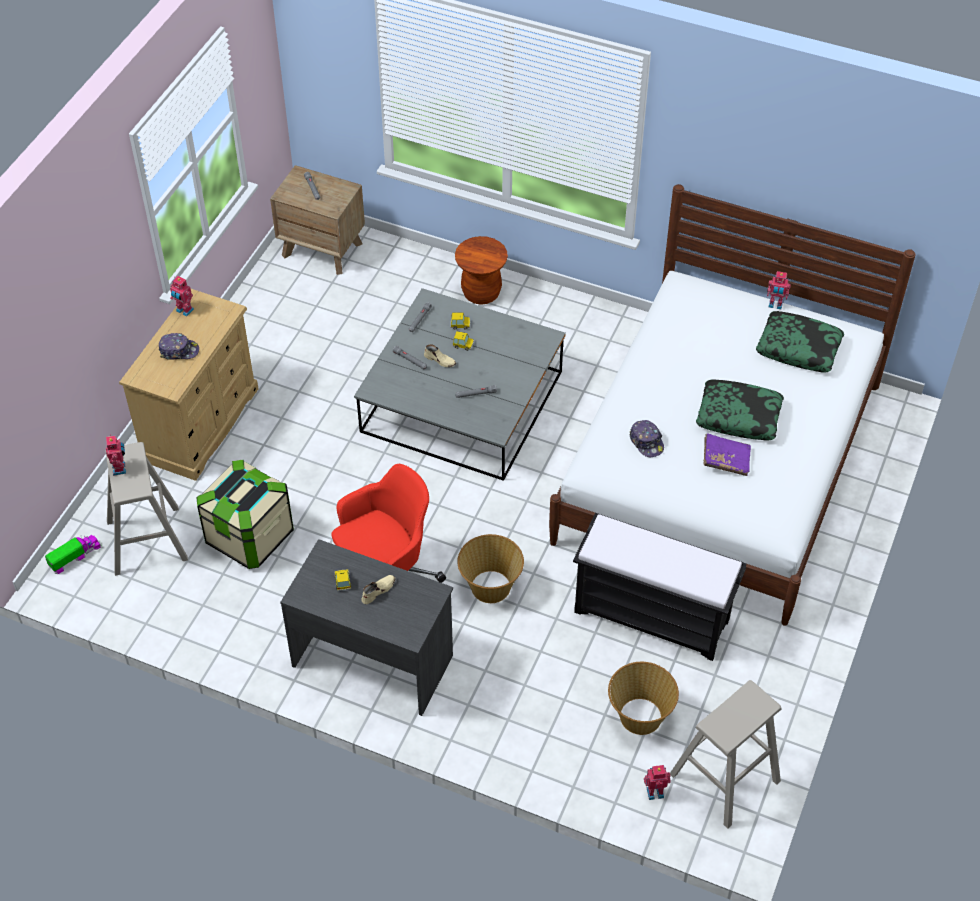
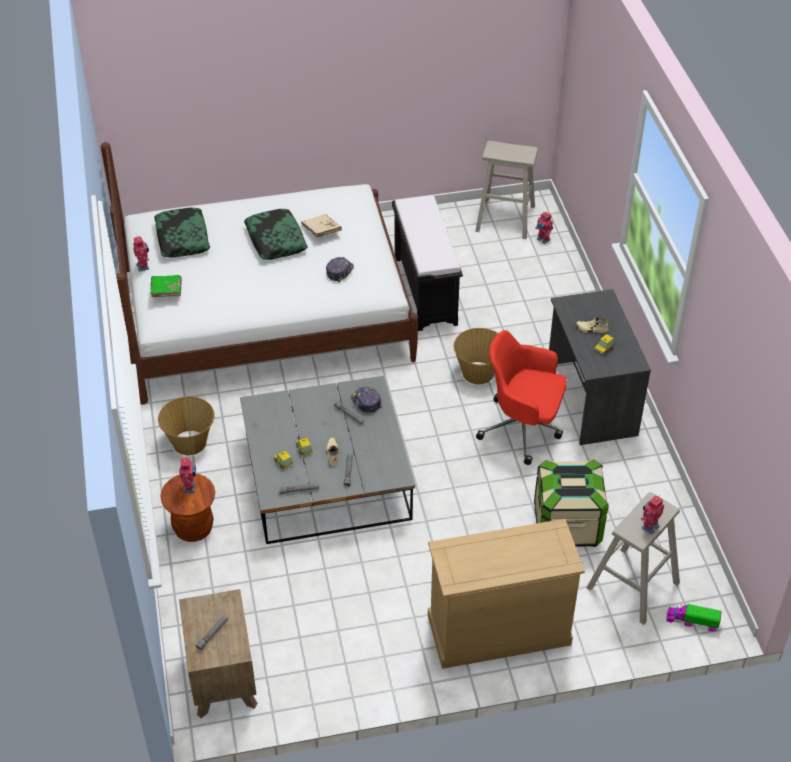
camera: 125 degrees left, 5 degrees down
cap [159,333,199,360] -> cap moved to [351,387,382,413]
toy robot [170,276,194,317] -> toy robot moved to [179,458,196,493]
basket [608,662,679,735] -> basket moved to [158,397,215,455]
purple book [704,433,751,476] -> beige book [301,214,342,238]
none -> green book [150,275,182,297]

